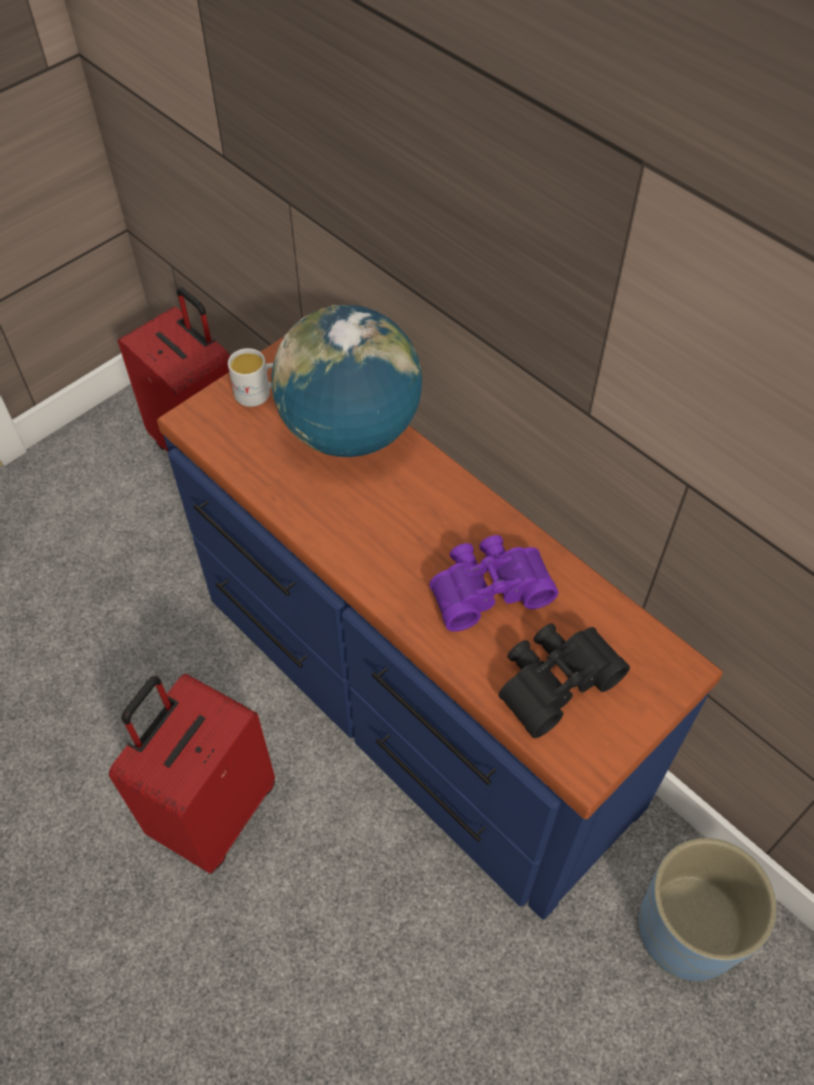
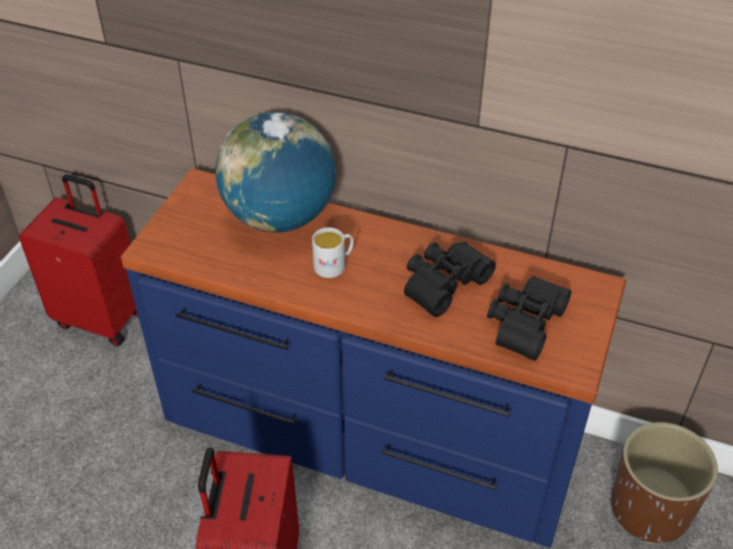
camera: 25 degrees left, 10 degrees down
white mug [228,348,273,407] -> white mug moved to [312,228,354,278]
purple binoculars [429,535,558,632] -> black binoculars [404,241,496,317]
blue planter [638,838,777,981] -> brown planter [611,422,718,544]

